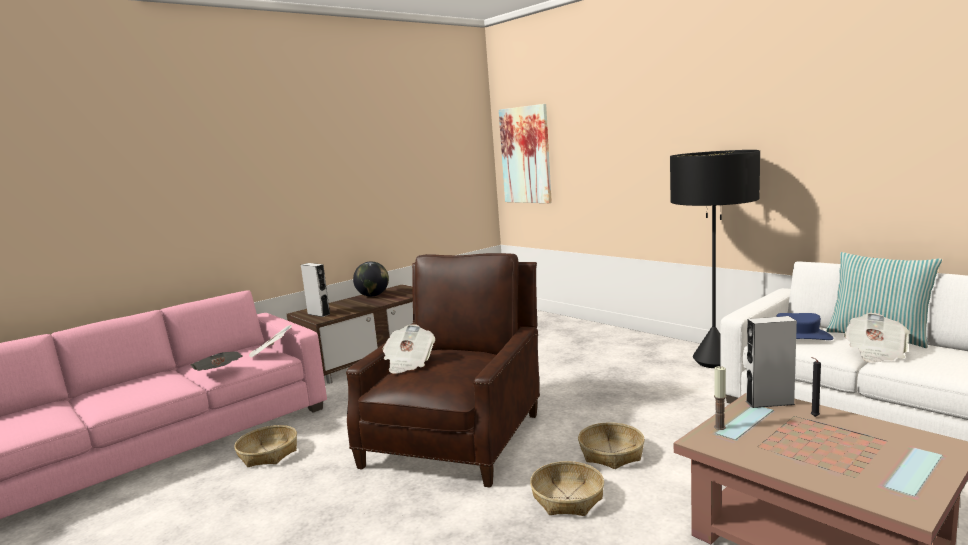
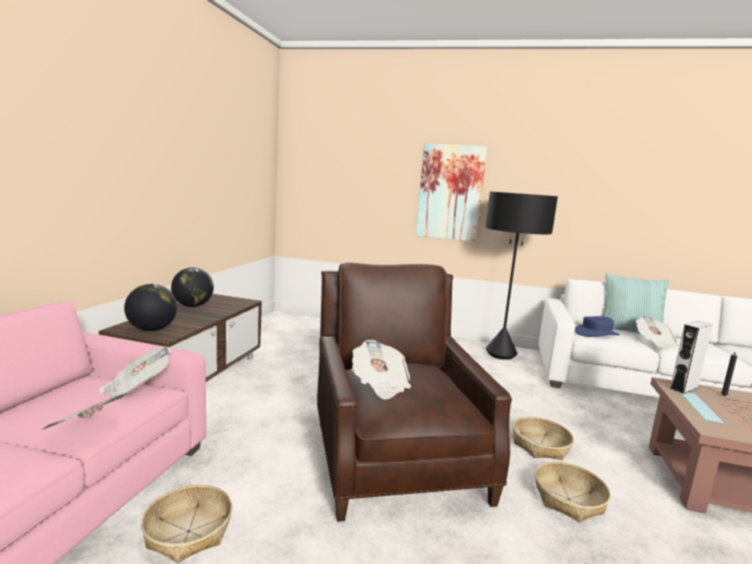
camera: 35 degrees left, 0 degrees up
grey speaker [301,263,330,317] -> globe [124,284,177,331]
picture [499,104,552,203] -> picture moved to [416,143,487,242]
candle [714,366,726,430] -> none

